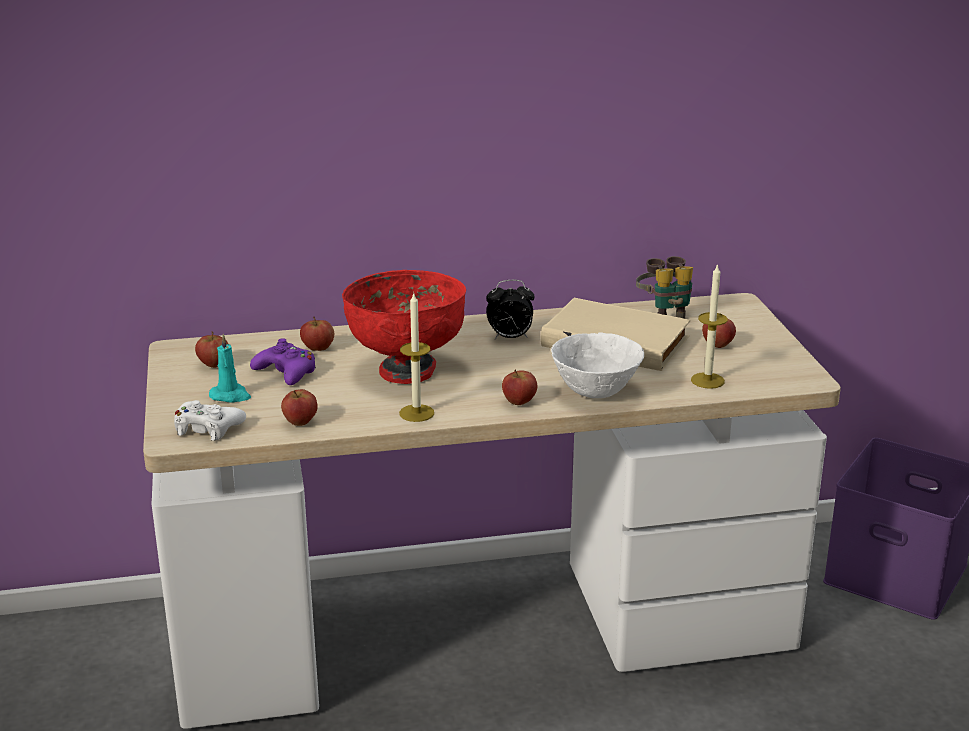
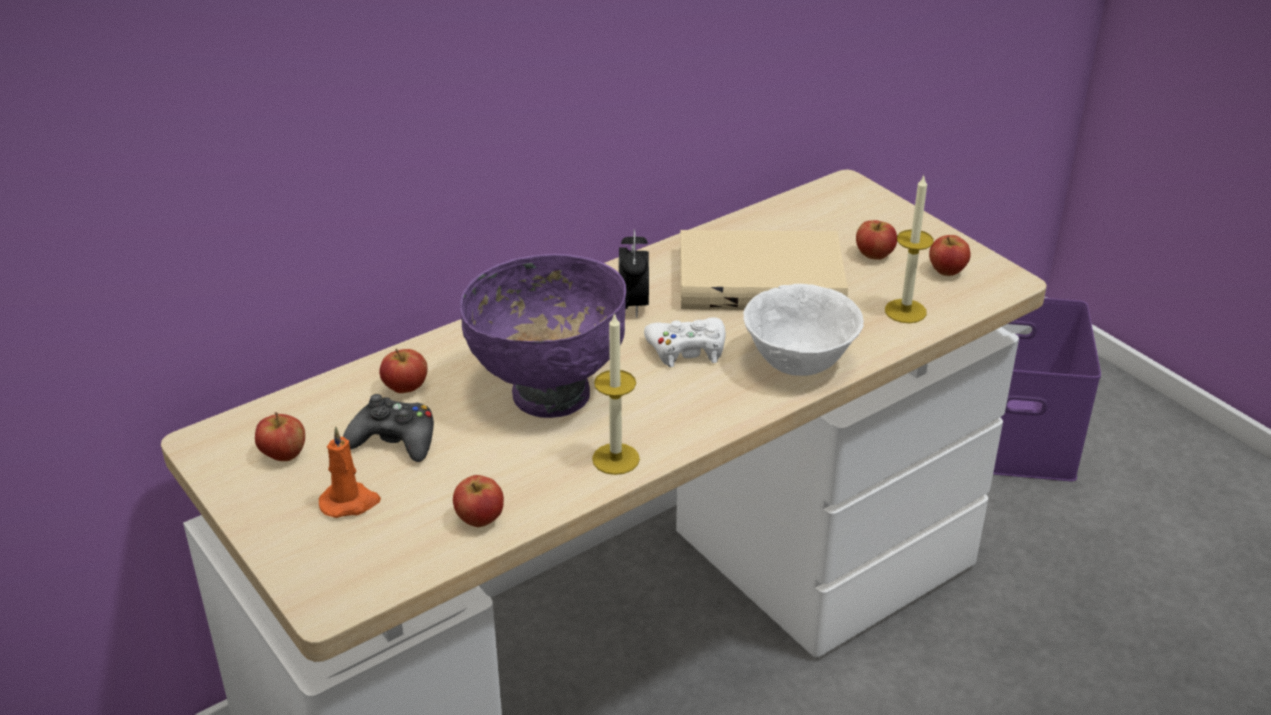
camera: 25 degrees left, 10 degrees up
white game controller [174,400,246,441] -> white game controller moved to [644,317,726,367]
turquoise candle [209,334,251,402] -> orange candle [319,427,381,518]
purple game controller [250,338,316,385] -> black game controller [343,394,434,462]
red bowl [342,270,466,384] -> purple bowl [460,254,626,418]
alarm clock [486,280,535,339] -> alarm clock turned 60 degrees counterclockwise [619,230,649,318]
apple [502,369,538,405] -> apple moved to [929,235,971,276]
binoculars [636,256,693,319] -> none

